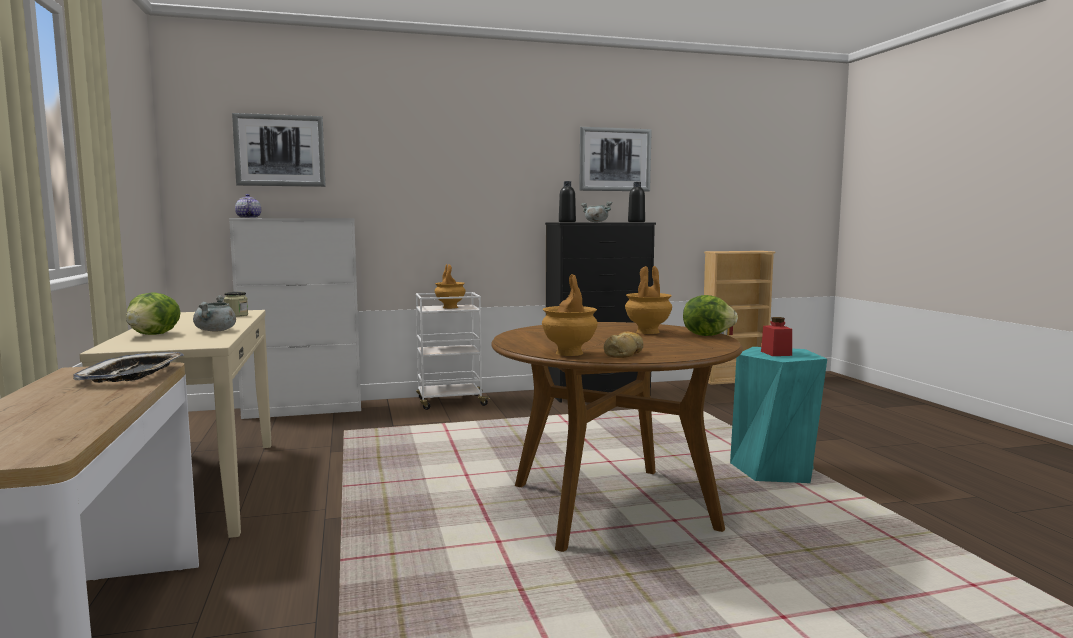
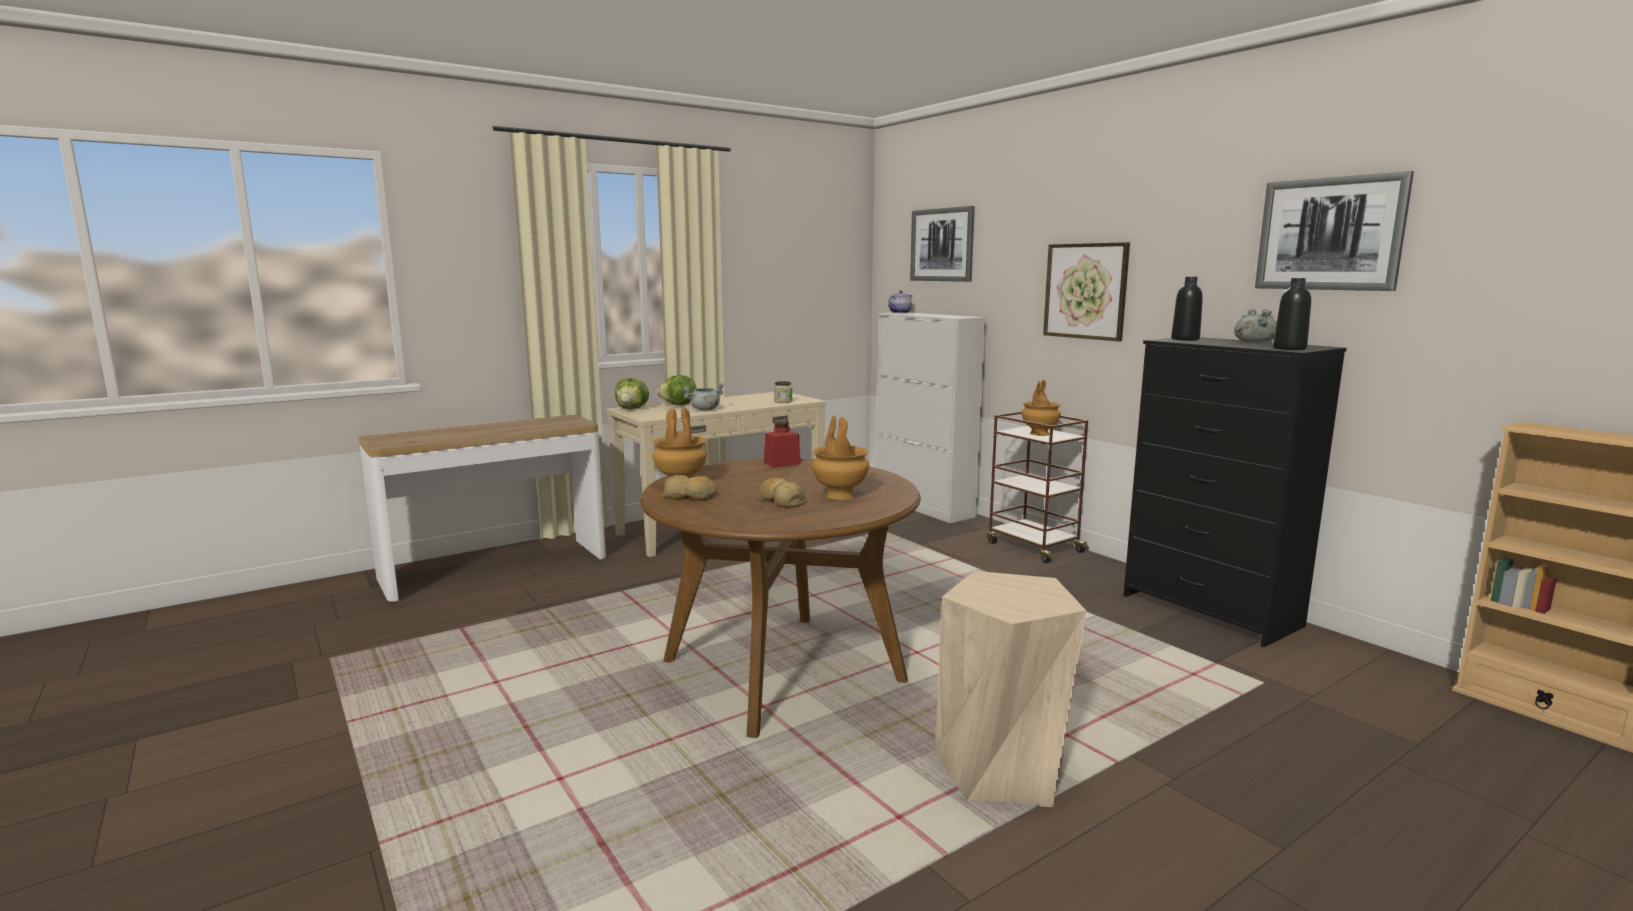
camera: 70 degrees right, 5 degrees up
tray [73,352,184,383] -> none
white cart [416,292,491,410] -> brown cart [987,411,1089,563]
lettuce [683,295,738,336] -> lettuce moved to [615,378,649,409]
turquoise stool [730,347,827,483] -> beige stool [935,571,1086,807]
red jar [761,317,792,356] -> red jar moved to [764,421,801,468]
none -> bread [759,478,805,508]
none -> picture [1043,242,1130,341]

